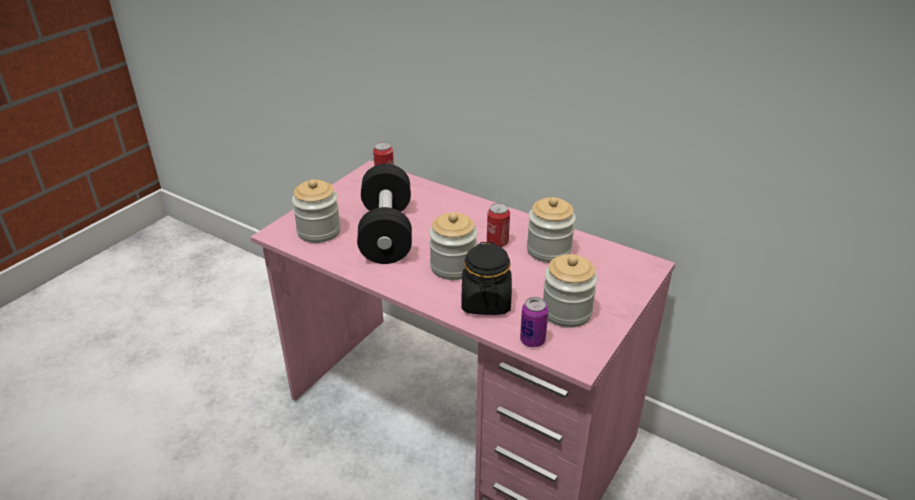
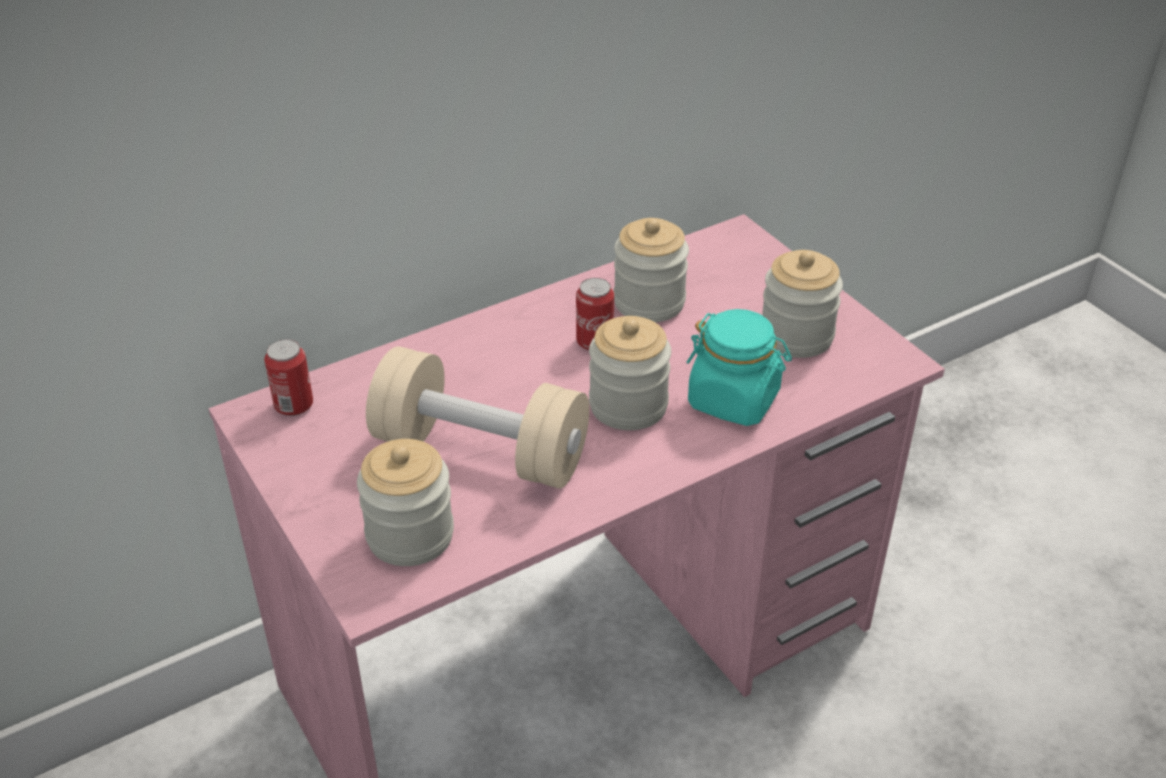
camera: 65 degrees left, 5 degrees up
black dumbbell [357,164,412,264] -> beige dumbbell [366,346,589,489]
black jar [462,242,512,315] -> turquoise jar [687,309,792,426]
can [520,297,548,347] -> none

